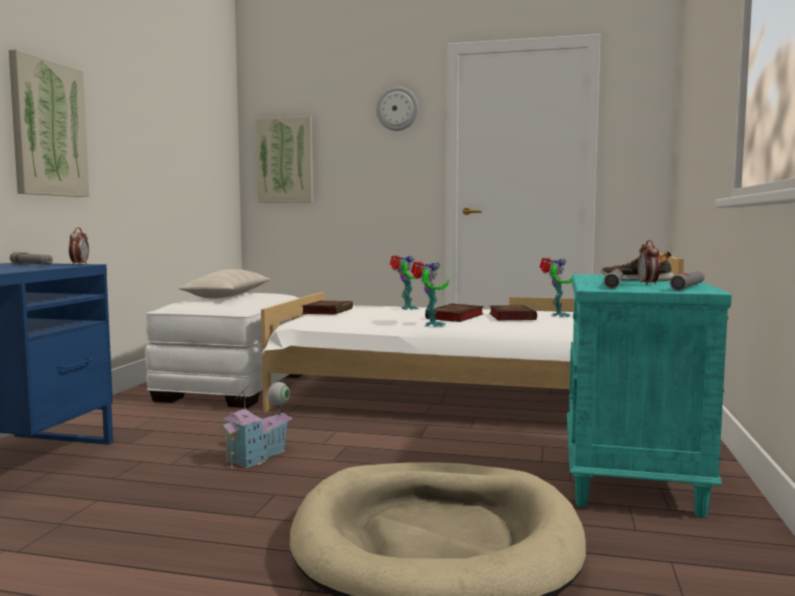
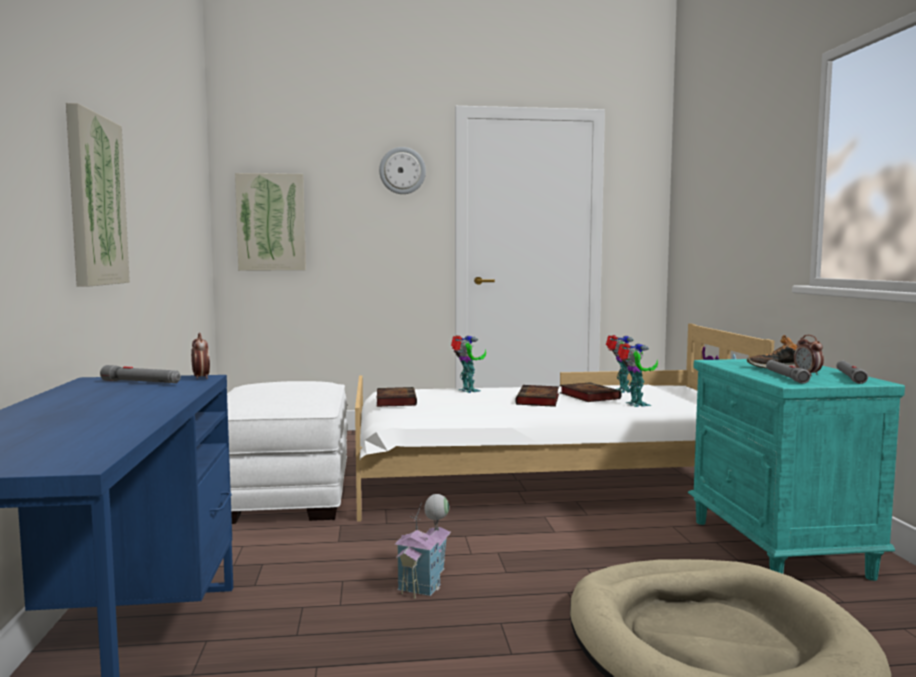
camera: 20 degrees left, 0 degrees up
beige pillow [179,269,271,298] -> none
toy robot [411,261,449,327] -> toy robot moved to [617,343,658,407]

